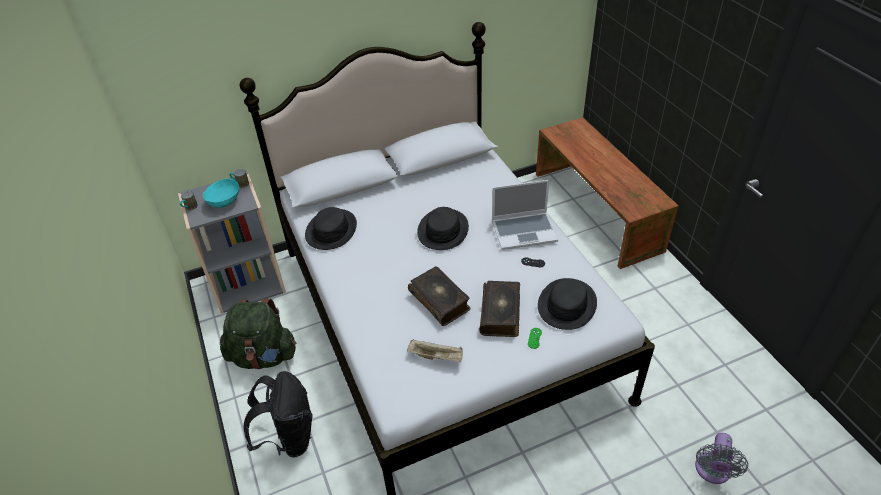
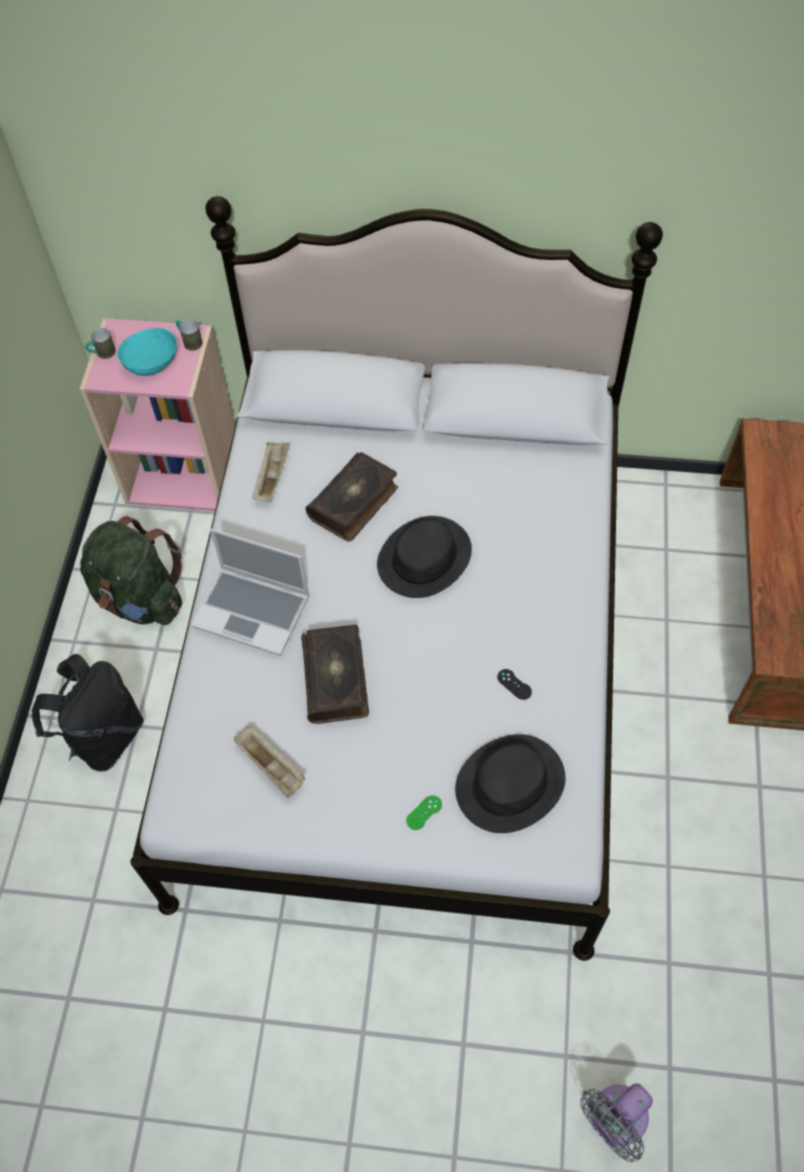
camera: 30 degrees right, 15 degrees up
grey bookcase [178,173,286,314] -> pink bookcase [80,318,235,511]
black hat [305,207,357,250] -> beige tray [252,442,290,502]
book [479,281,520,337] -> book moved to [306,452,398,542]
laptop [492,180,558,250] -> laptop moved to [191,528,310,656]

